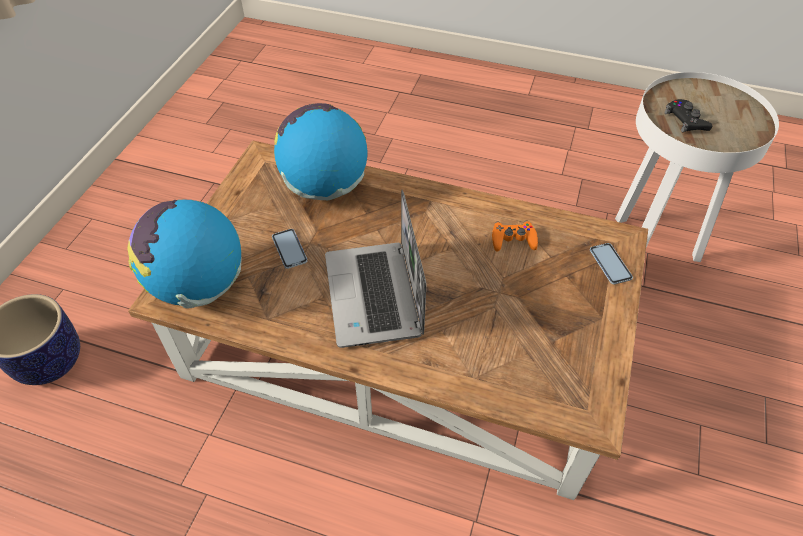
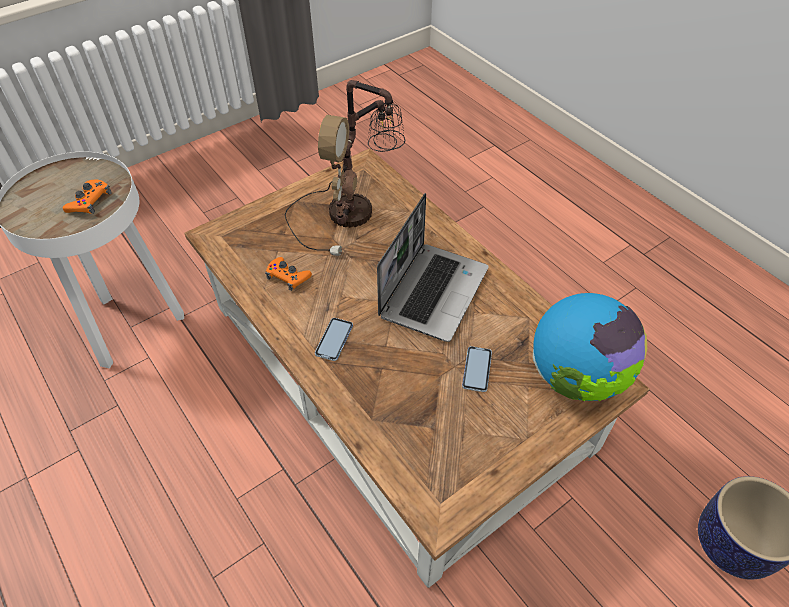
camera: 145 degrees left, 0 degrees up
globe [274,103,367,200] -> none
phone [590,243,633,285] -> phone moved to [315,318,353,361]
black game controller [665,99,713,132] -> orange game controller [62,179,112,214]
none -> table lamp [285,80,405,256]

